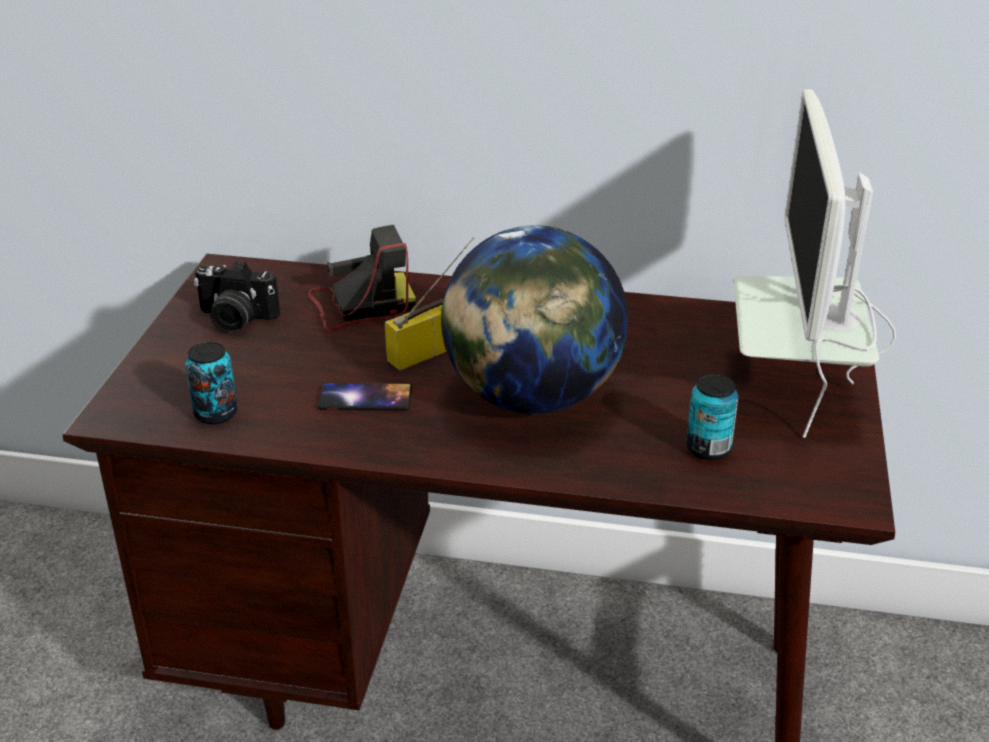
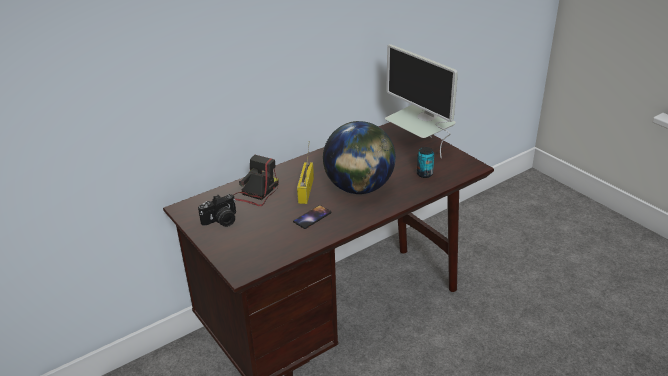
camera: 45 degrees left, 0 degrees up
can [185,342,238,424] -> none

